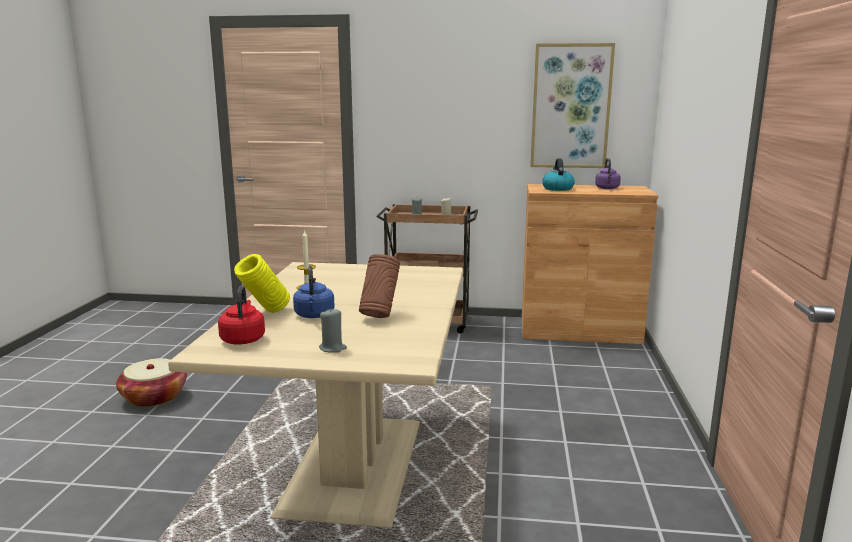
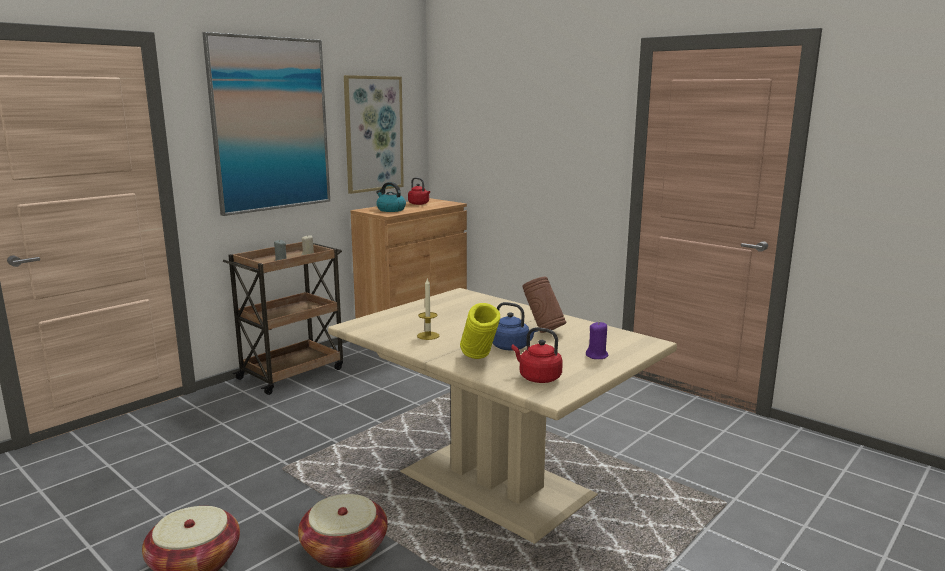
camera: 55 degrees left, 0 degrees up
grey candle [319,308,347,353] -> purple candle [586,322,608,359]
purple kettle [595,158,621,189] -> red kettle [408,177,430,205]
none -> picture [202,32,330,216]
none -> basket [298,494,388,569]

